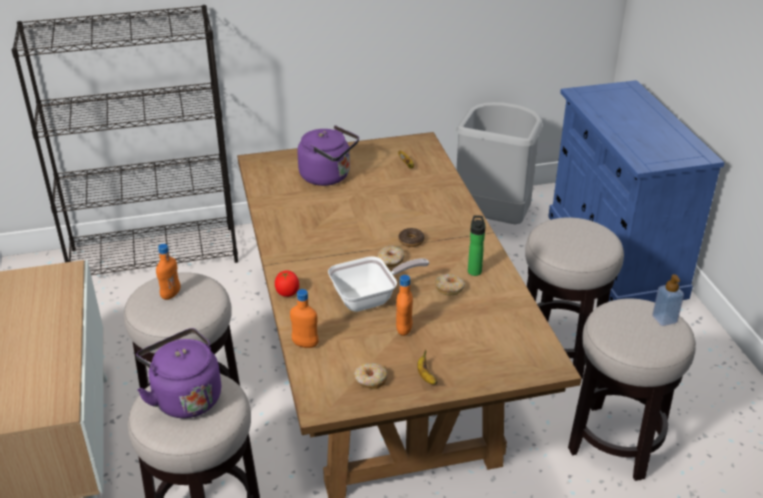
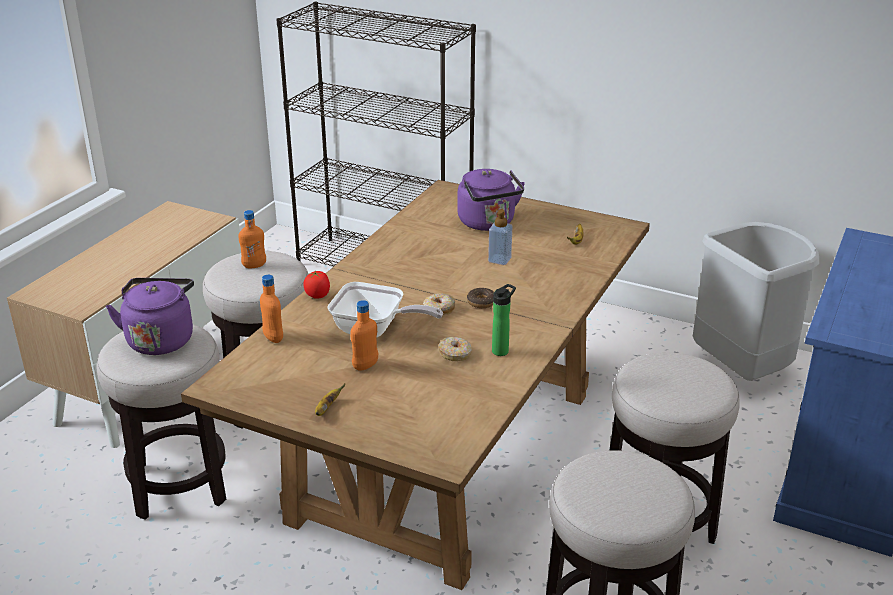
camera: 40 degrees right, 5 degrees down
donut [354,363,388,389] -> none
soap dispenser [652,274,684,326] -> soap dispenser moved to [488,210,512,265]

